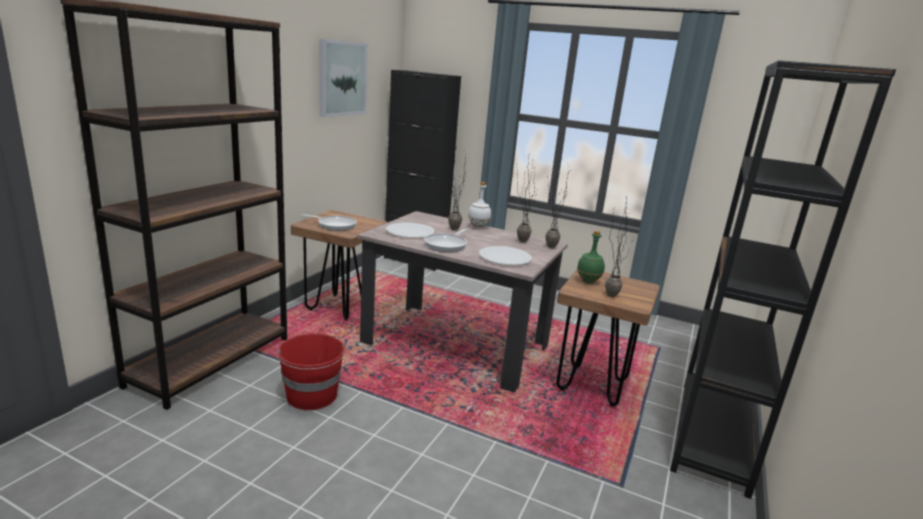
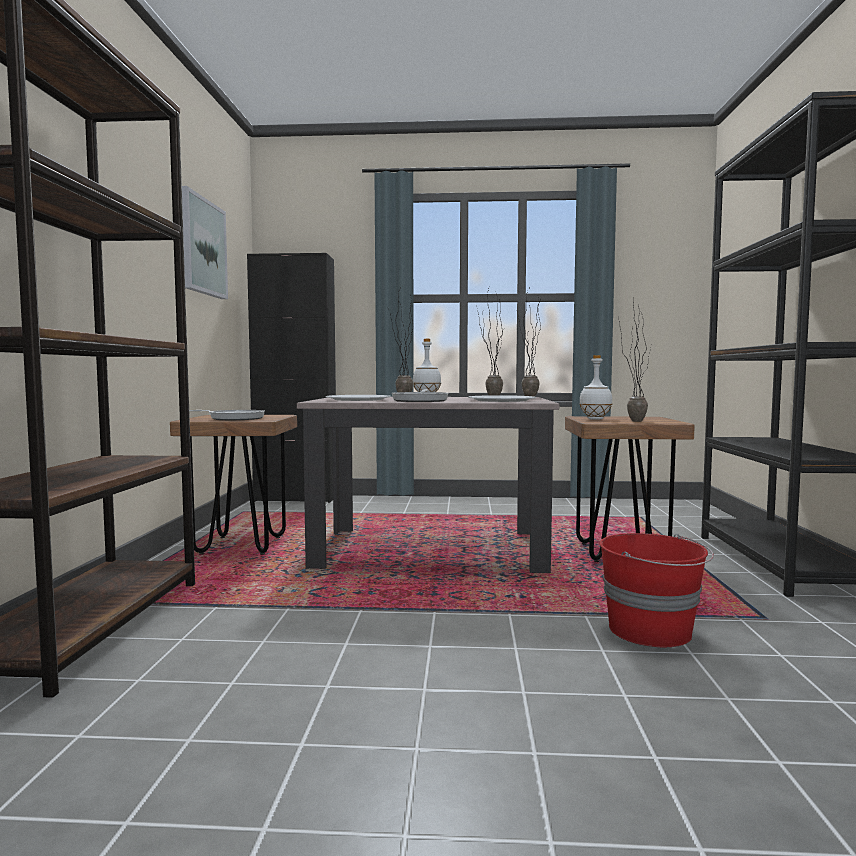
camera: 20 degrees left, 15 degrees down
red bucket [277,334,346,410] -> red bucket moved to [600,533,714,647]
green bottle [577,231,605,283] -> white bottle [579,355,613,420]

